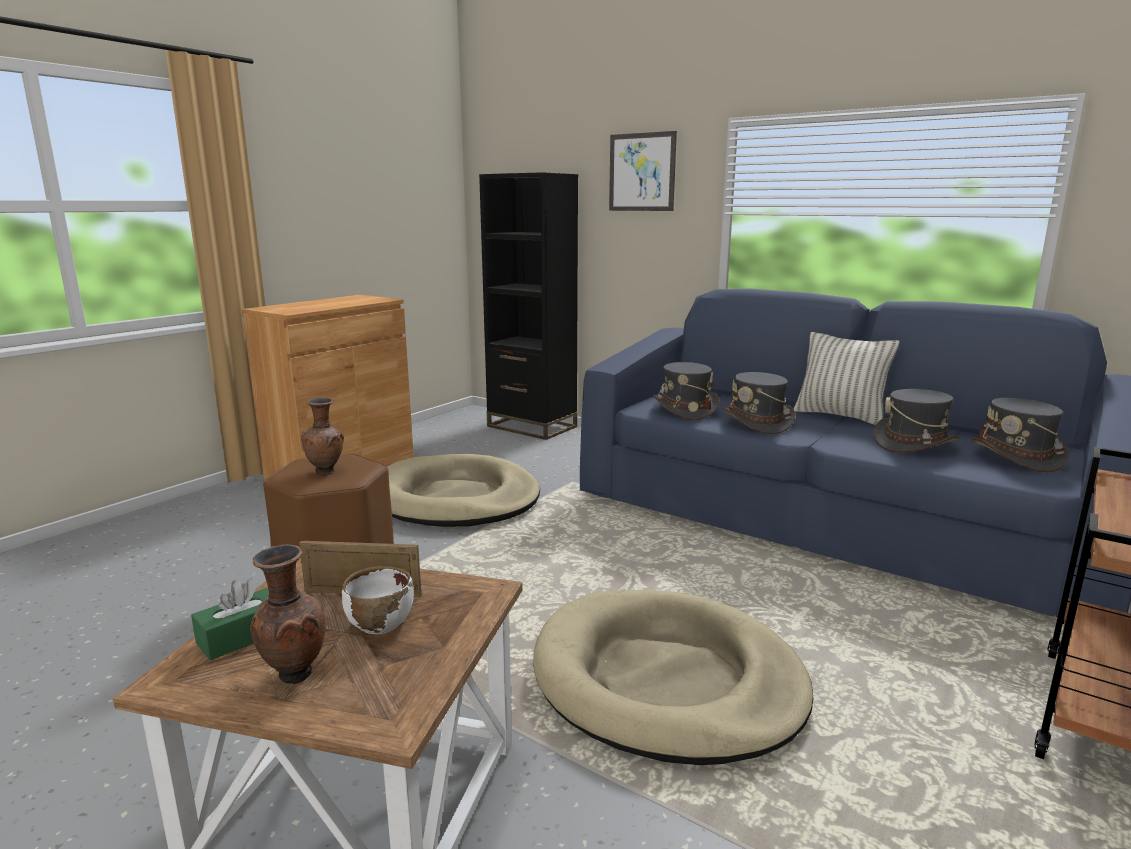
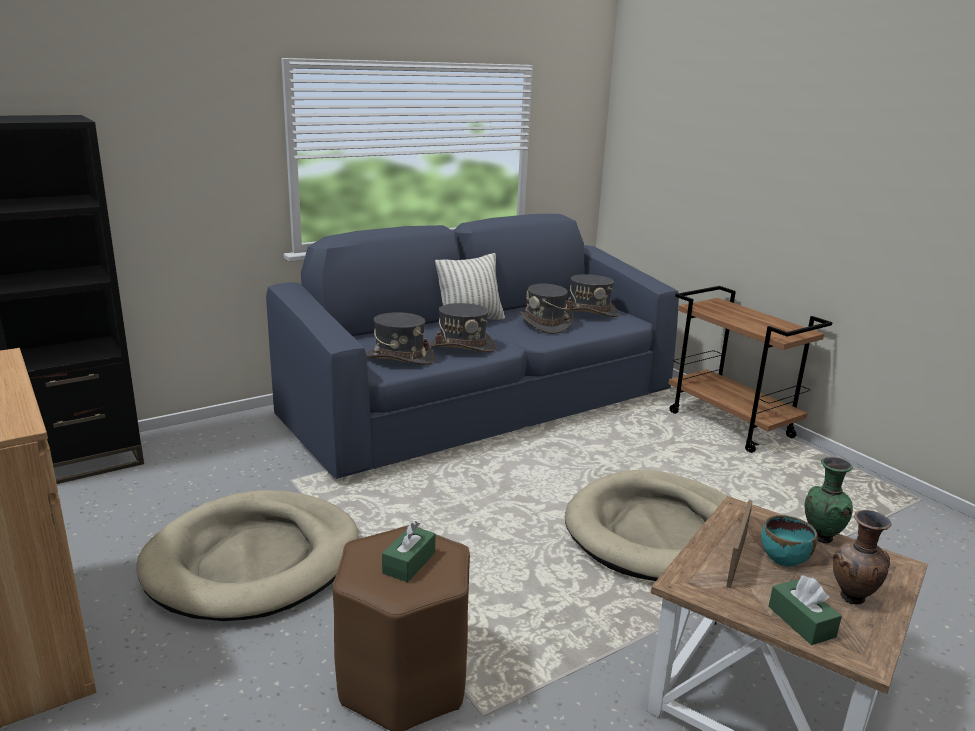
camera: 70 degrees left, 5 degrees up
brown vase [301,398,344,475] -> green tissue box [382,521,435,582]
white bowl [342,566,414,634] -> turquoise bowl [761,515,818,567]
picture [609,131,677,211] -> none
none -> green vase [805,457,853,544]

